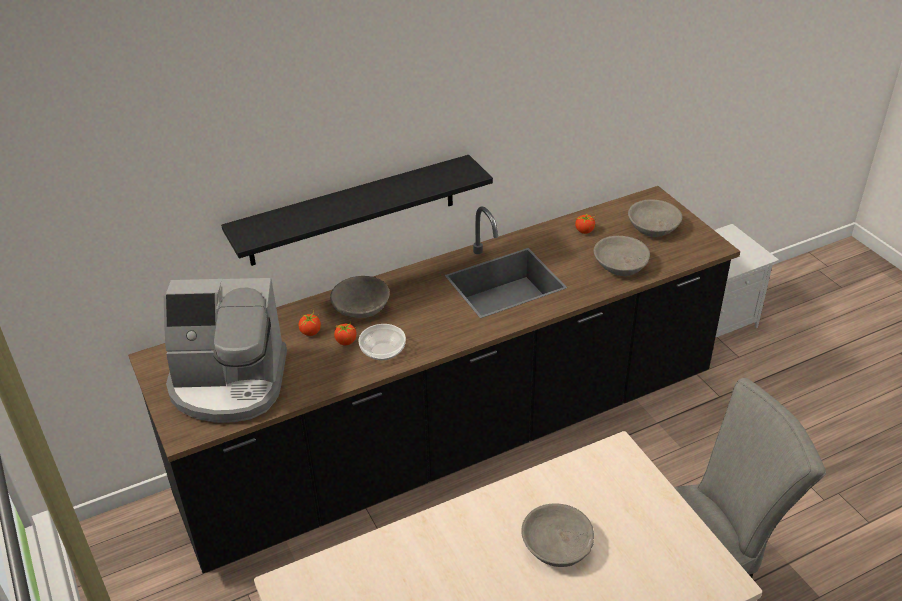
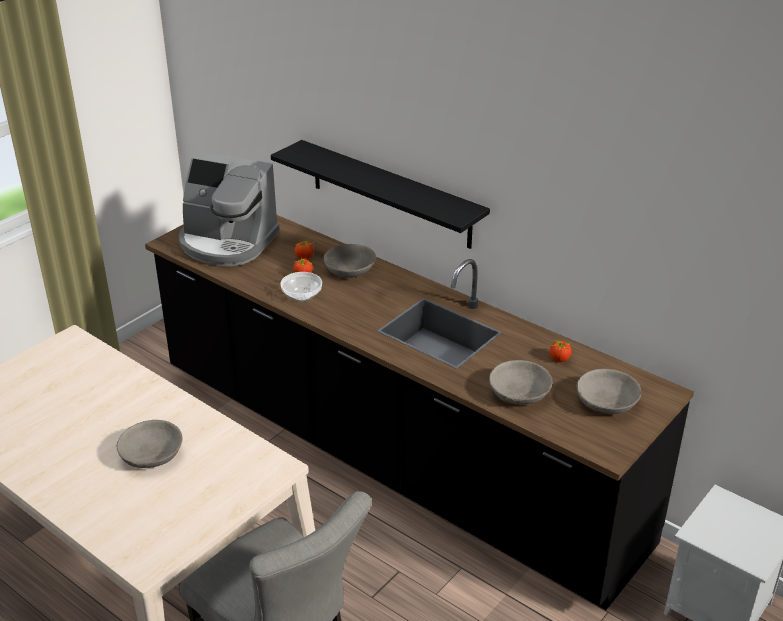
camera: 65 degrees right, 5 degrees down
coffee machine [164,278,287,423] -> coffee machine turned 45 degrees counterclockwise [179,152,280,266]

